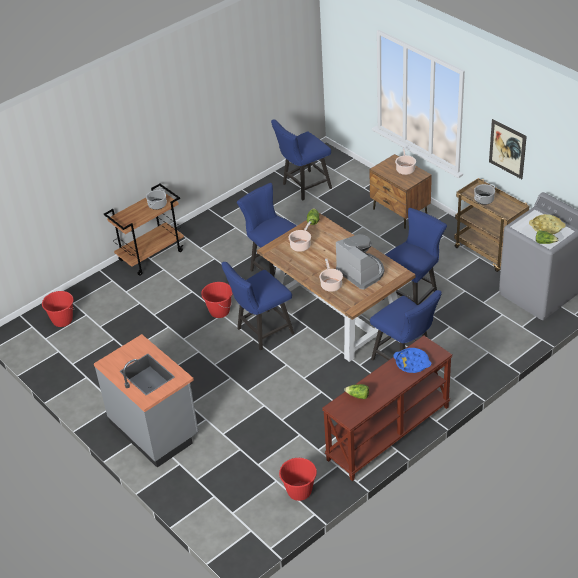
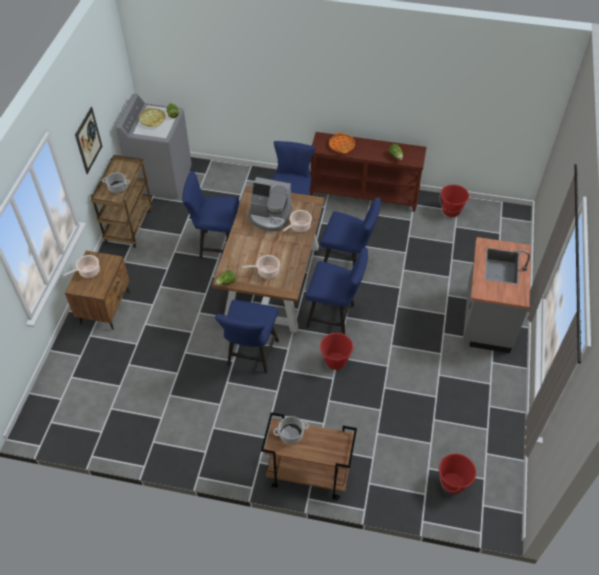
camera: 130 degrees left, 10 degrees up
blue chair [271,119,332,201] -> blue chair moved to [320,197,381,271]
coffee machine [336,234,384,289] -> coffee machine turned 90 degrees counterclockwise [248,177,292,231]
blue tray [393,348,431,373] -> orange tray [329,132,355,154]

